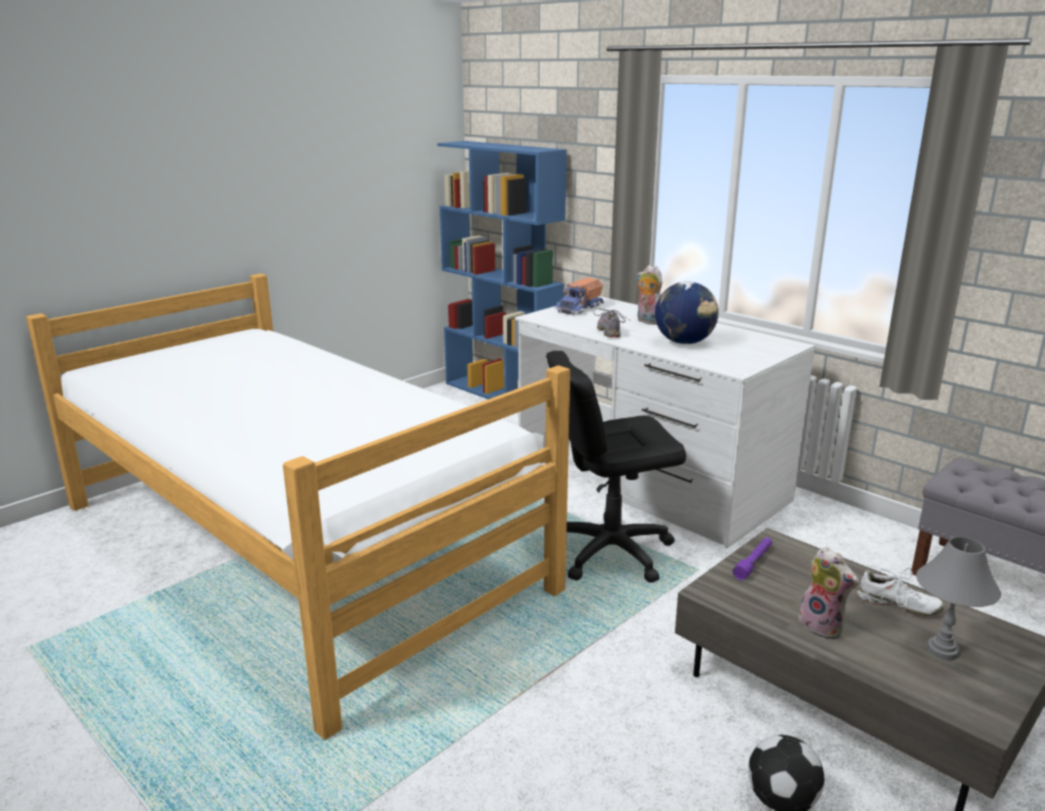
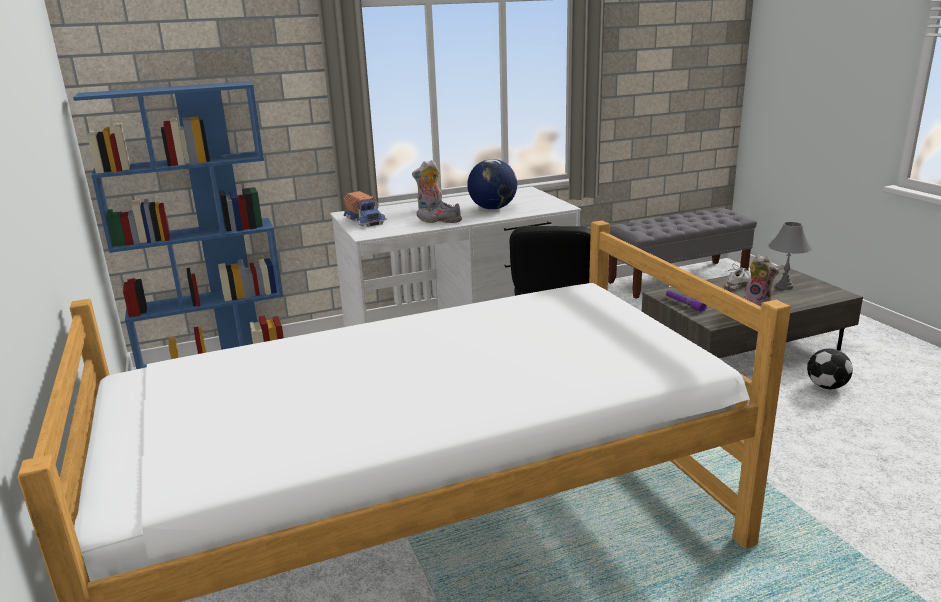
camera: 65 degrees left, 0 degrees up
plush toy [798,547,859,639] -> plush toy turned 60 degrees clockwise [744,254,779,306]

